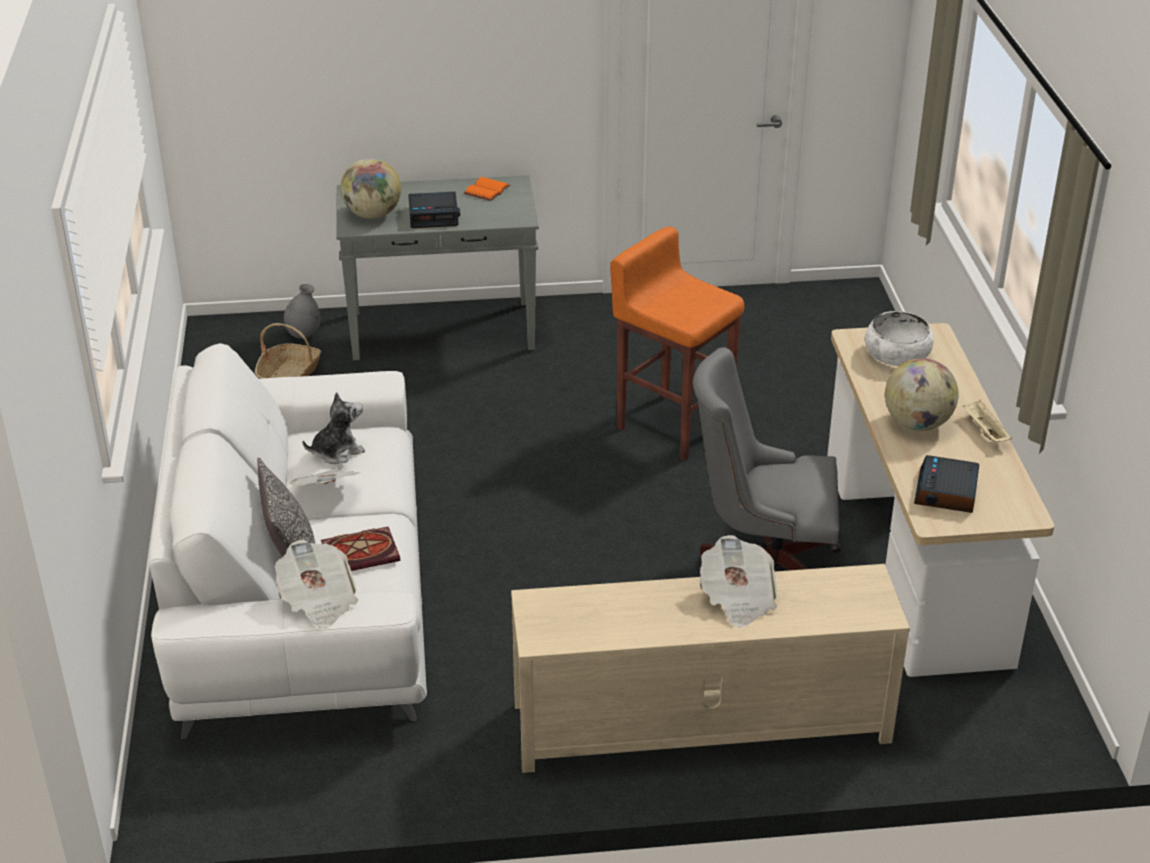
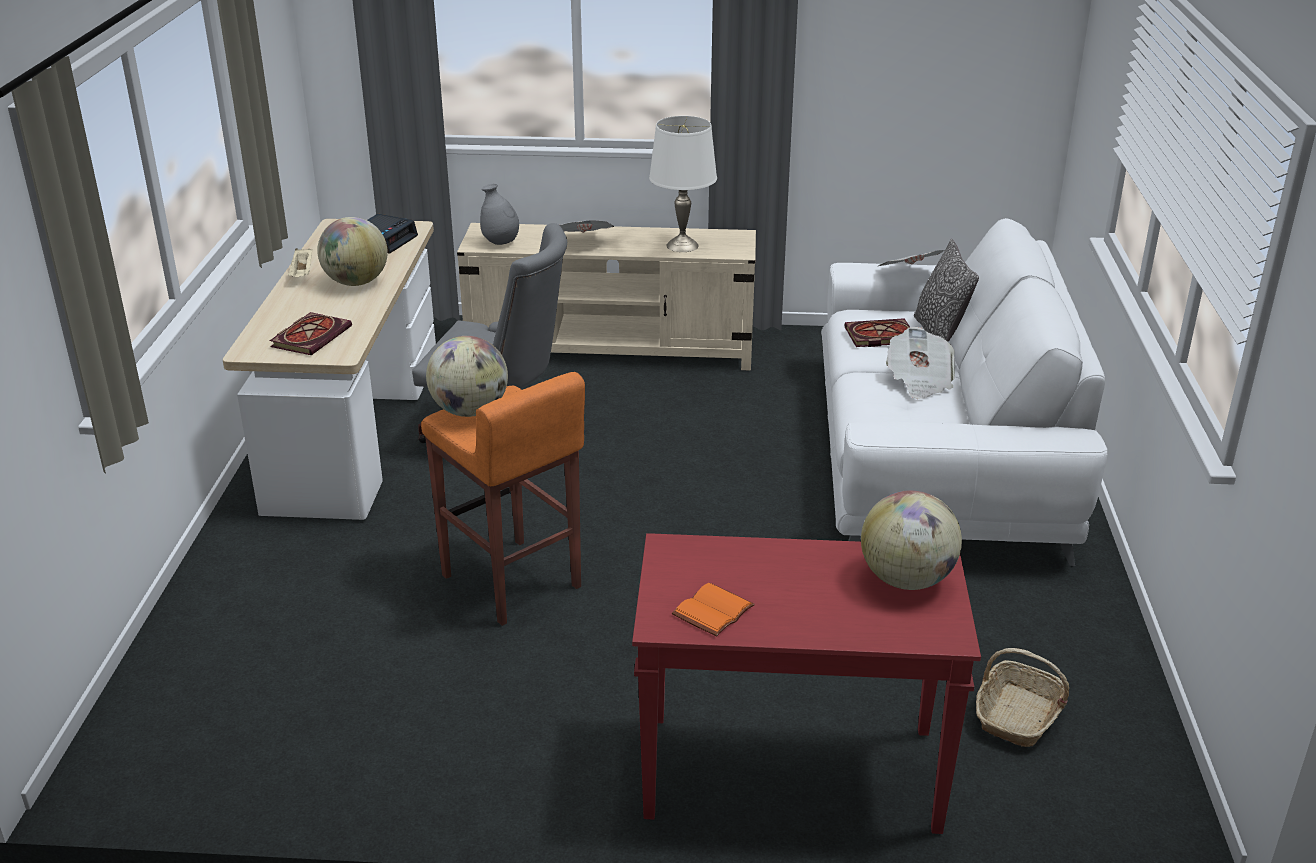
camera: 170 degrees left, 5 degrees down
grey vase [284,284,320,339] -> grey vase moved to [480,184,519,245]
plush toy [302,392,365,464] -> none
grey console table [336,175,539,361] -> red console table [632,533,981,834]
alarm clock [408,192,460,228] -> none
white bowl [865,311,934,366] -> book [269,312,352,355]
none -> globe [426,336,508,417]
none -> white table lamp [649,116,717,252]

